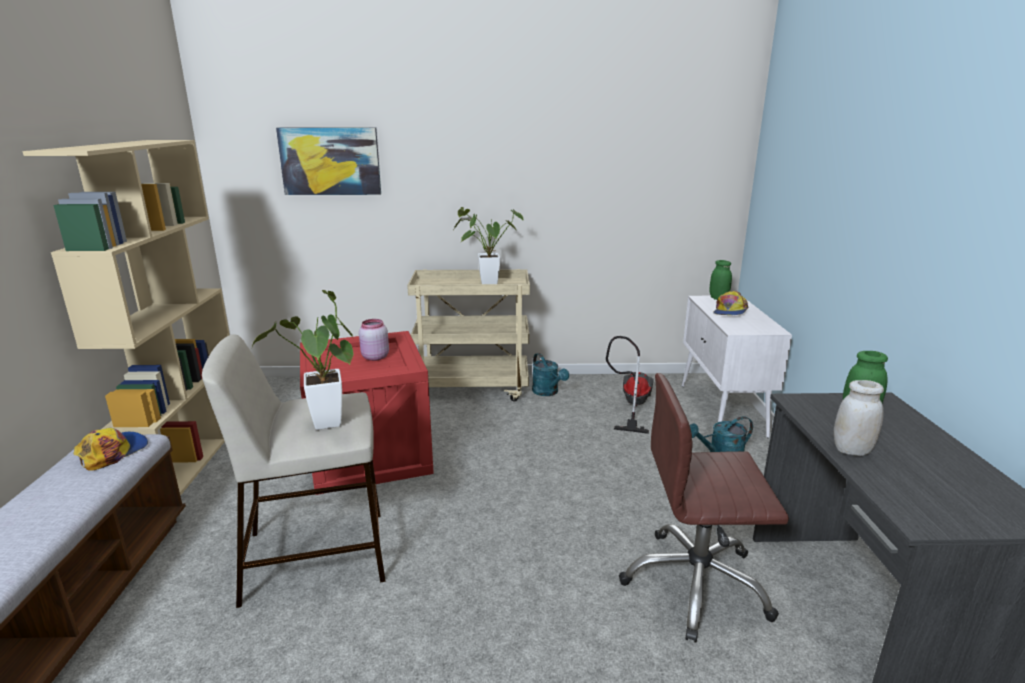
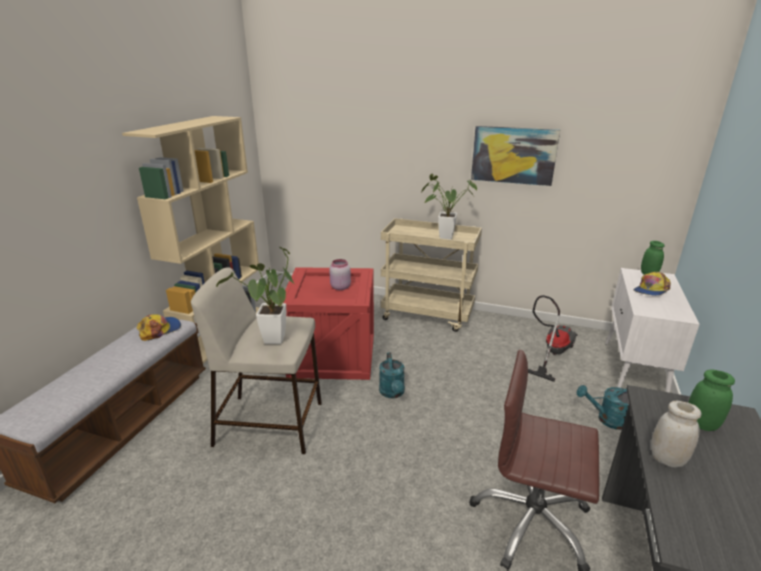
camera: 20 degrees right, 5 degrees up
picture [276,127,381,195] -> picture moved to [471,126,560,186]
turquoise watering can [532,353,569,396] -> turquoise watering can moved to [379,352,405,398]

